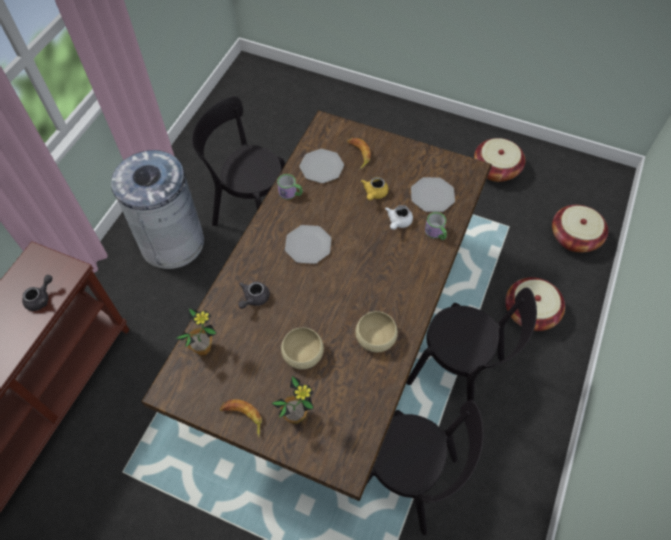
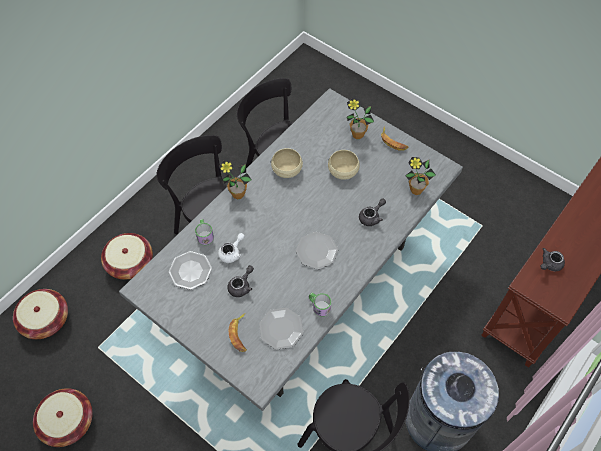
camera: 165 degrees left, 0 degrees up
brown dining table [142,110,492,501] -> grey dining table [119,88,463,411]
yellow teapot [361,177,388,200] -> grey teapot [228,265,254,297]
none -> potted plant [219,161,252,199]

